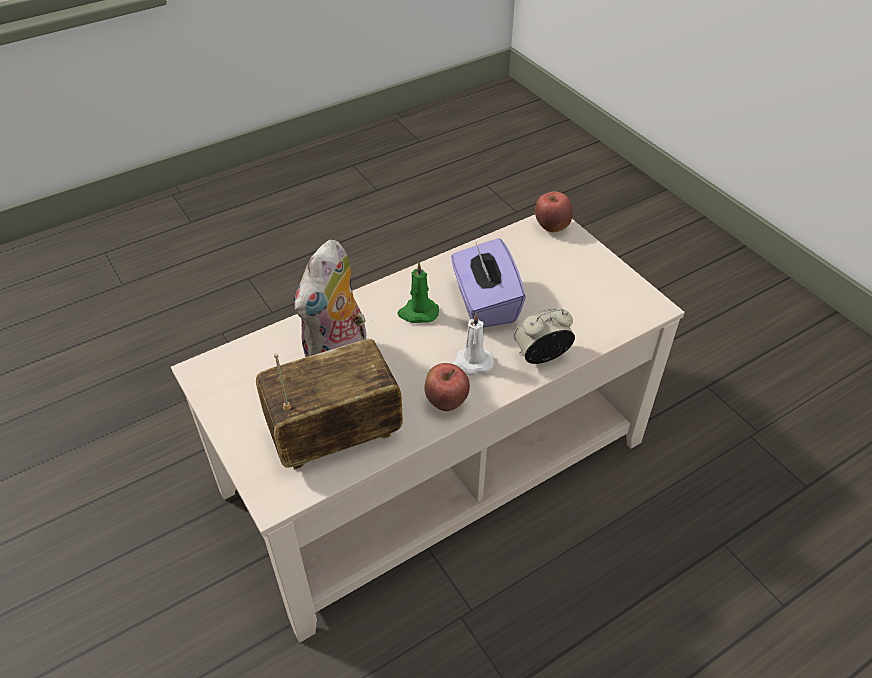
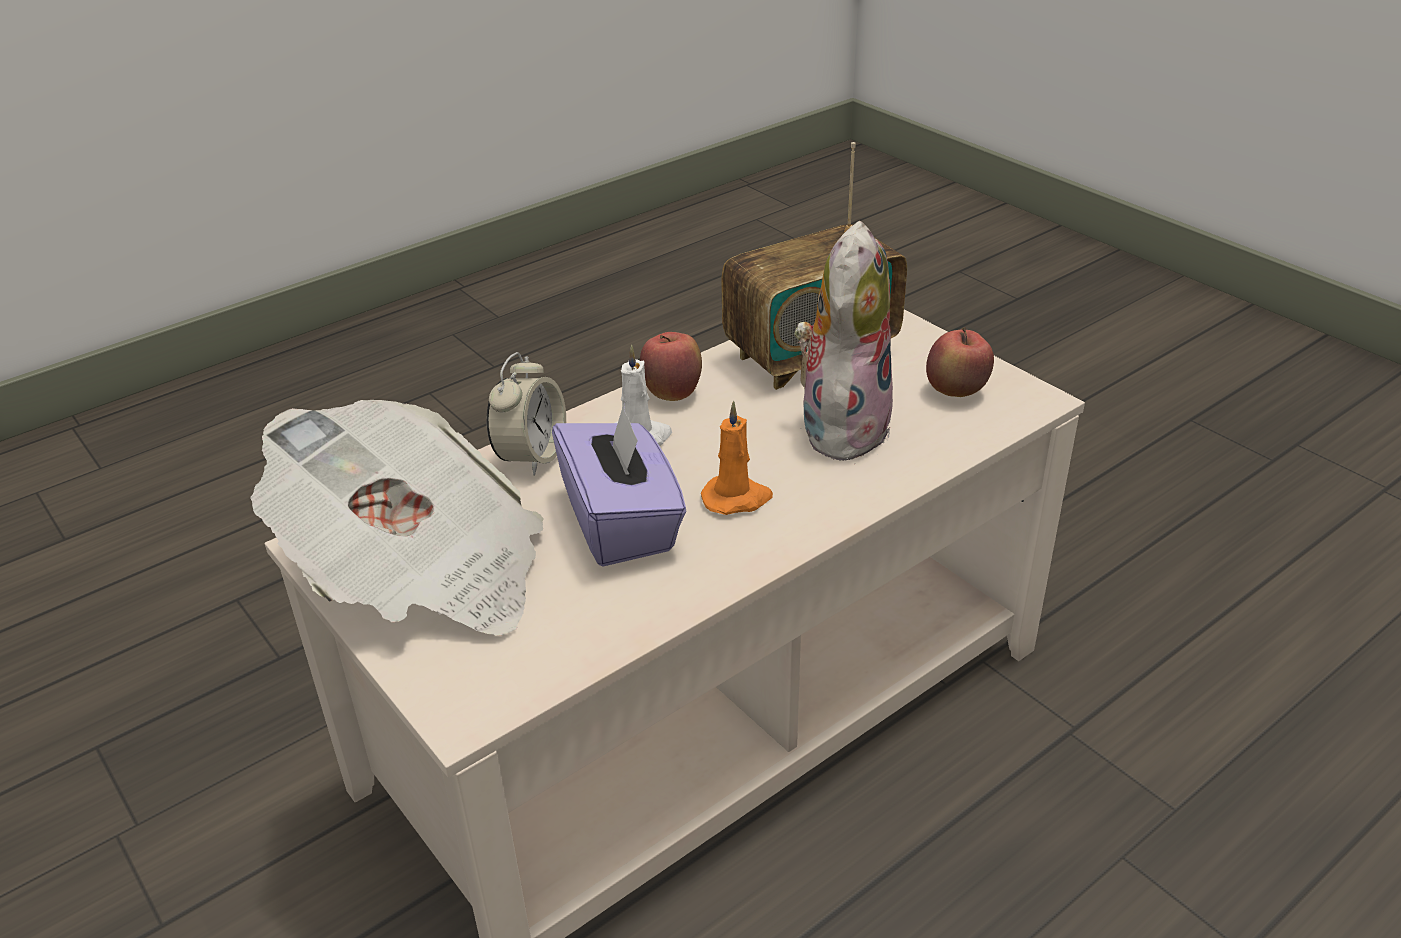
camera: 175 degrees right, 10 degrees down
green candle [397,262,439,323] -> orange candle [701,401,773,515]
alarm clock [513,308,575,364] -> alarm clock turned 45 degrees counterclockwise [486,352,566,475]
apple [535,191,573,232] -> apple moved to [926,327,994,397]
none -> newspaper [250,400,544,636]

